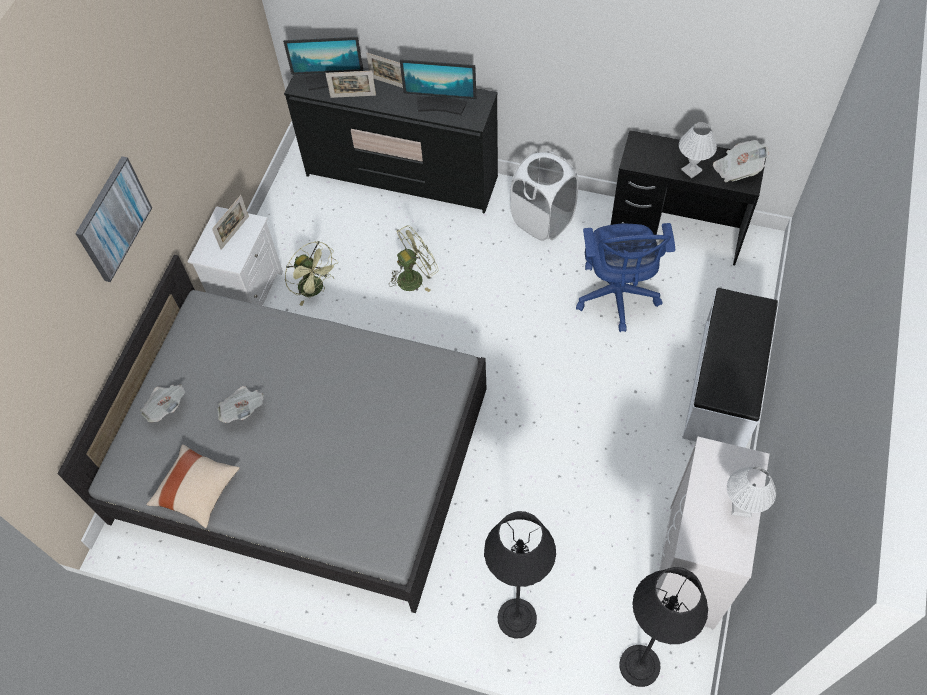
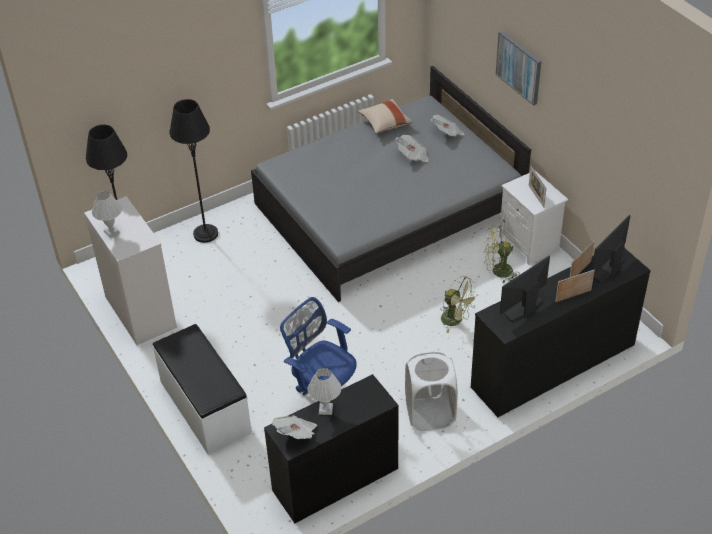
camera: 130 degrees right, 15 degrees down
green fan [389,225,439,292] -> green fan turned 60 degrees counterclockwise [440,276,477,333]

